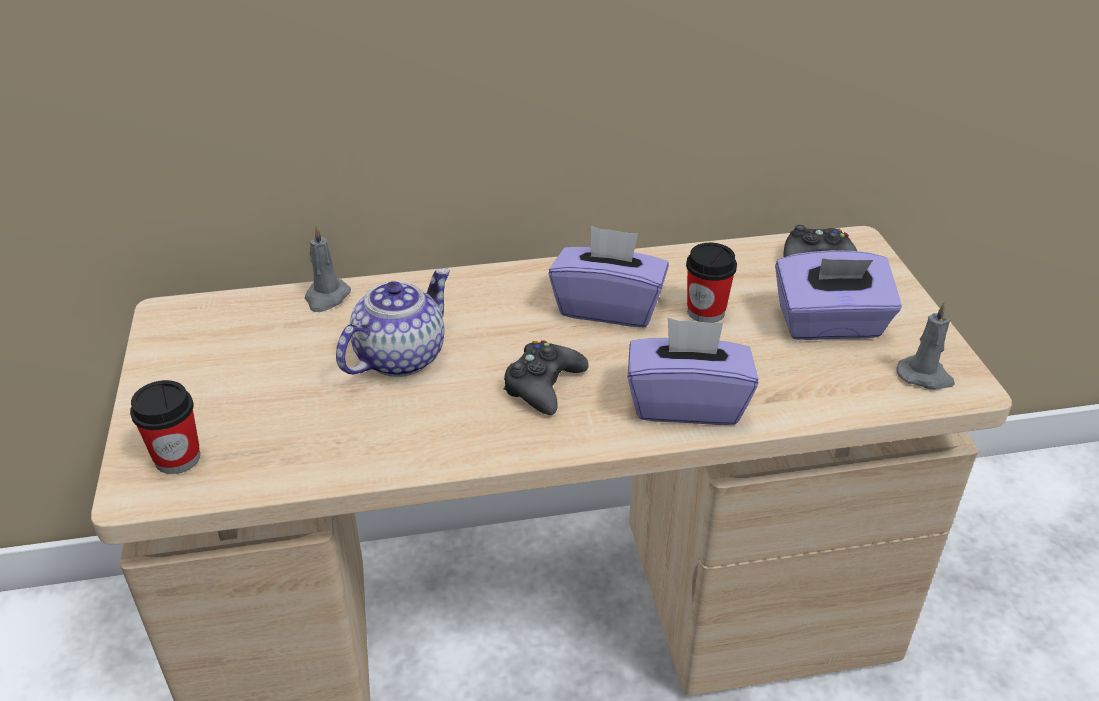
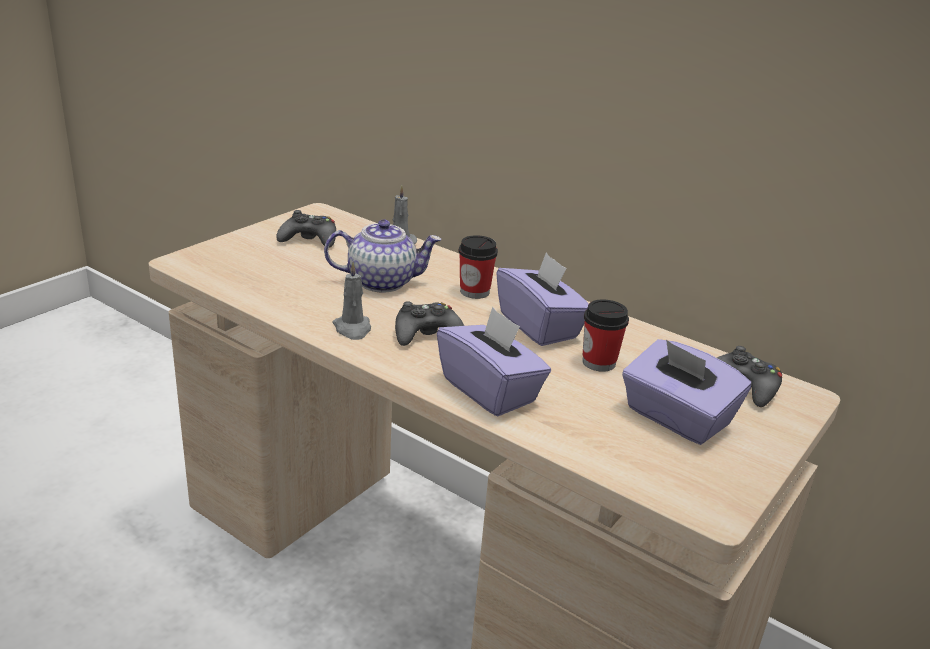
camera: 45 degrees right, 10 degrees down
cup [130,380,200,474] -> cup moved to [458,235,498,299]
grey candle [896,302,955,389] -> grey candle moved to [333,262,371,340]
none -> black game controller [276,210,336,248]

